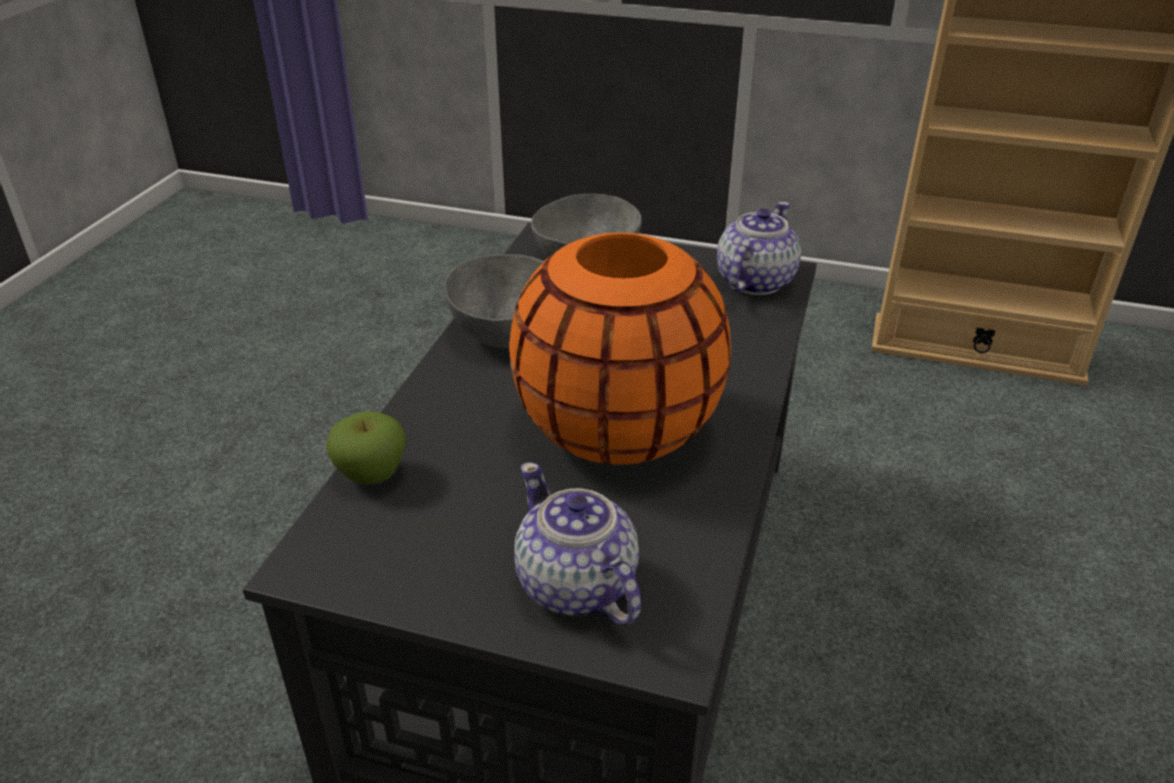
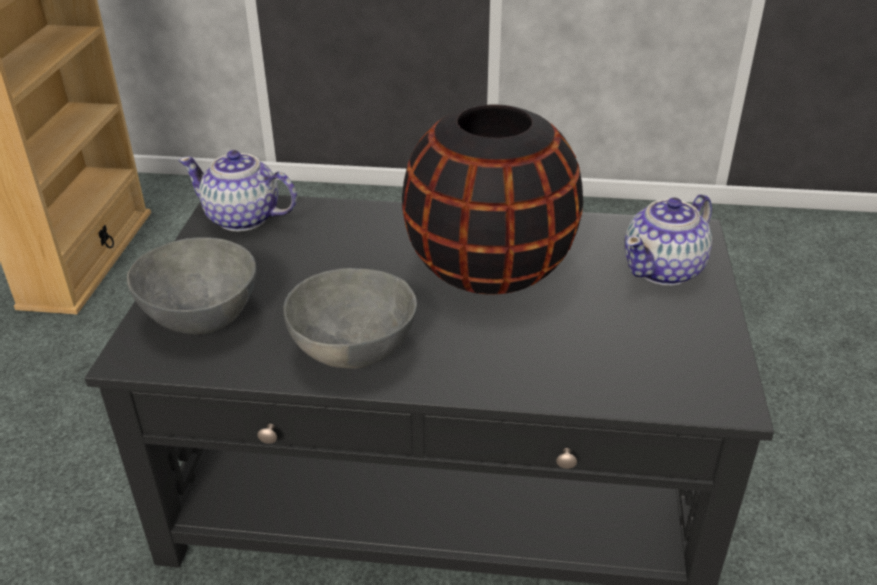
camera: 100 degrees left, 0 degrees up
apple [326,411,406,485] -> none
orange vase [509,233,731,465] -> black vase [402,104,583,295]

